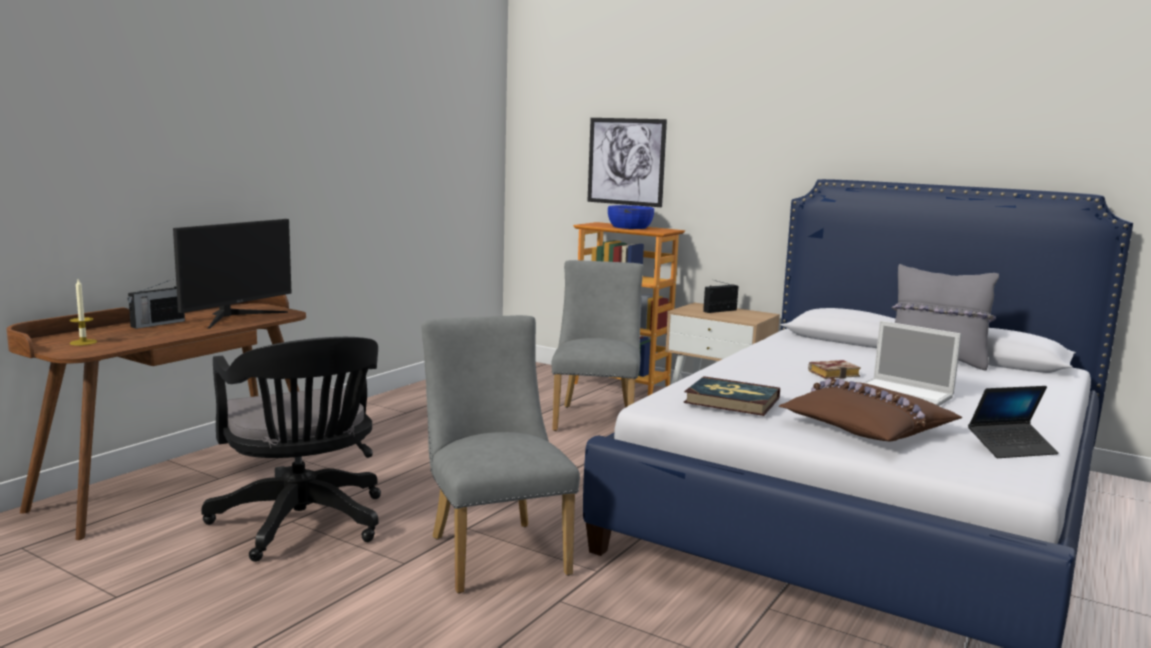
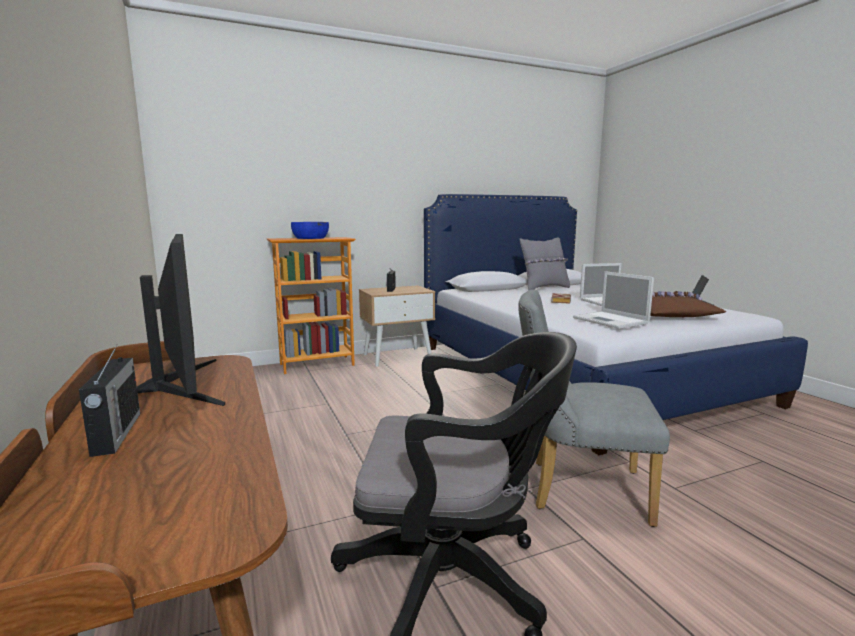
camera: 55 degrees left, 0 degrees up
candle [70,279,97,346] -> none
grey chair [551,260,644,431] -> none
picture [588,118,667,207] -> none
book [684,376,780,416] -> laptop [573,271,654,329]

